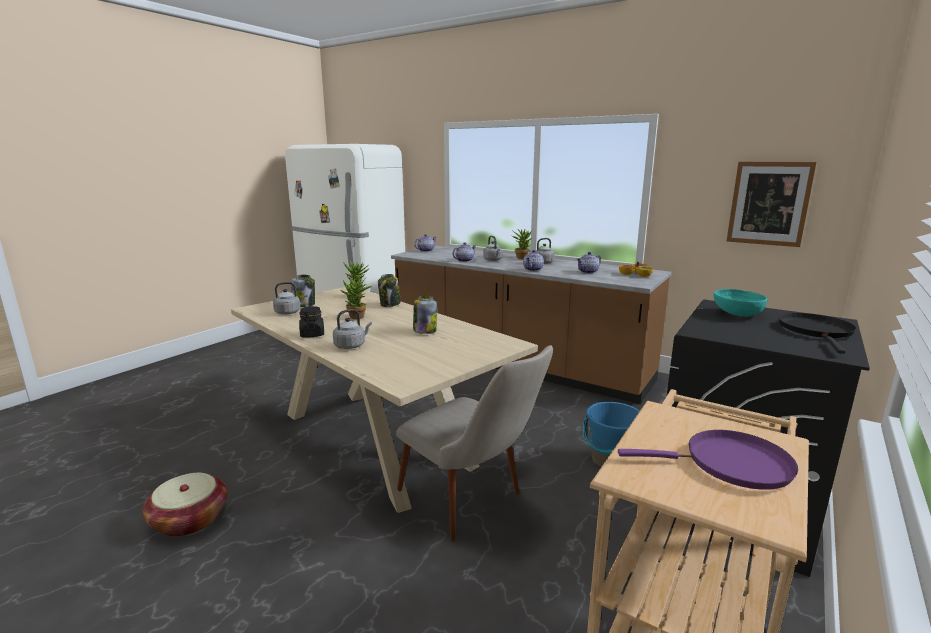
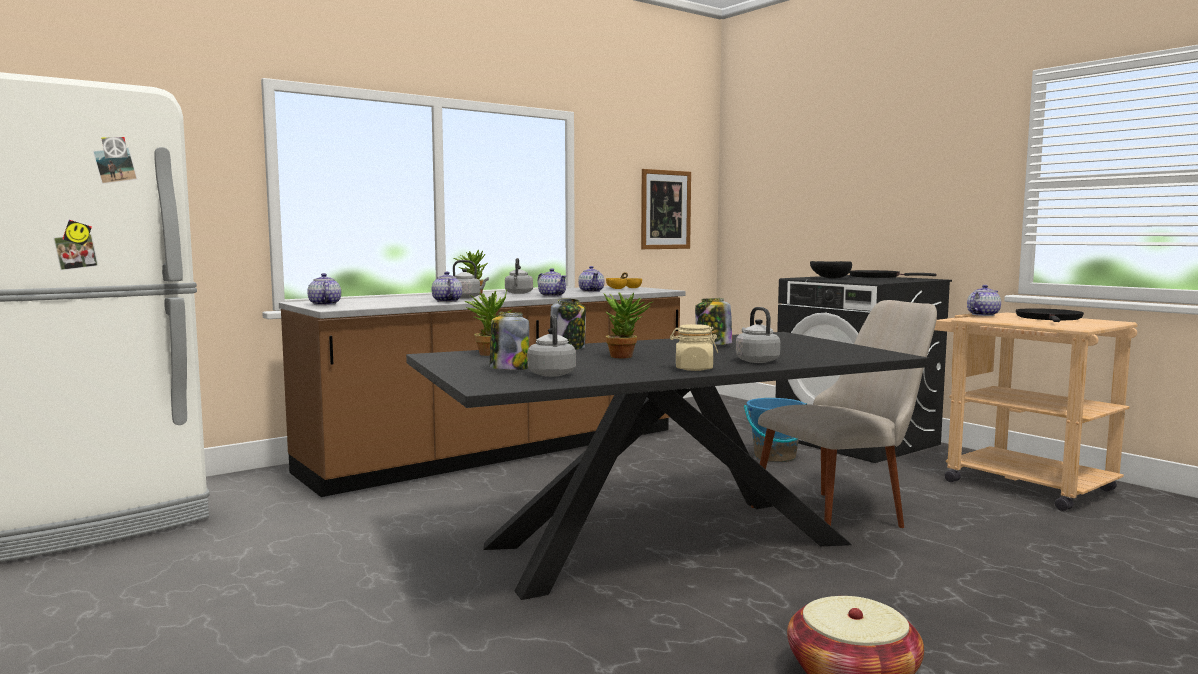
camera: 70 degrees left, 10 degrees down
beige dining table [231,287,538,513] -> black dining table [406,332,930,600]
black jar [299,306,324,337] -> beige jar [670,324,718,371]
purple frying pan [618,430,798,490] -> black frying pan [1016,308,1084,322]
turquoise bowl [714,289,767,317] -> black bowl [810,261,852,279]
none -> teapot [967,285,1001,316]

